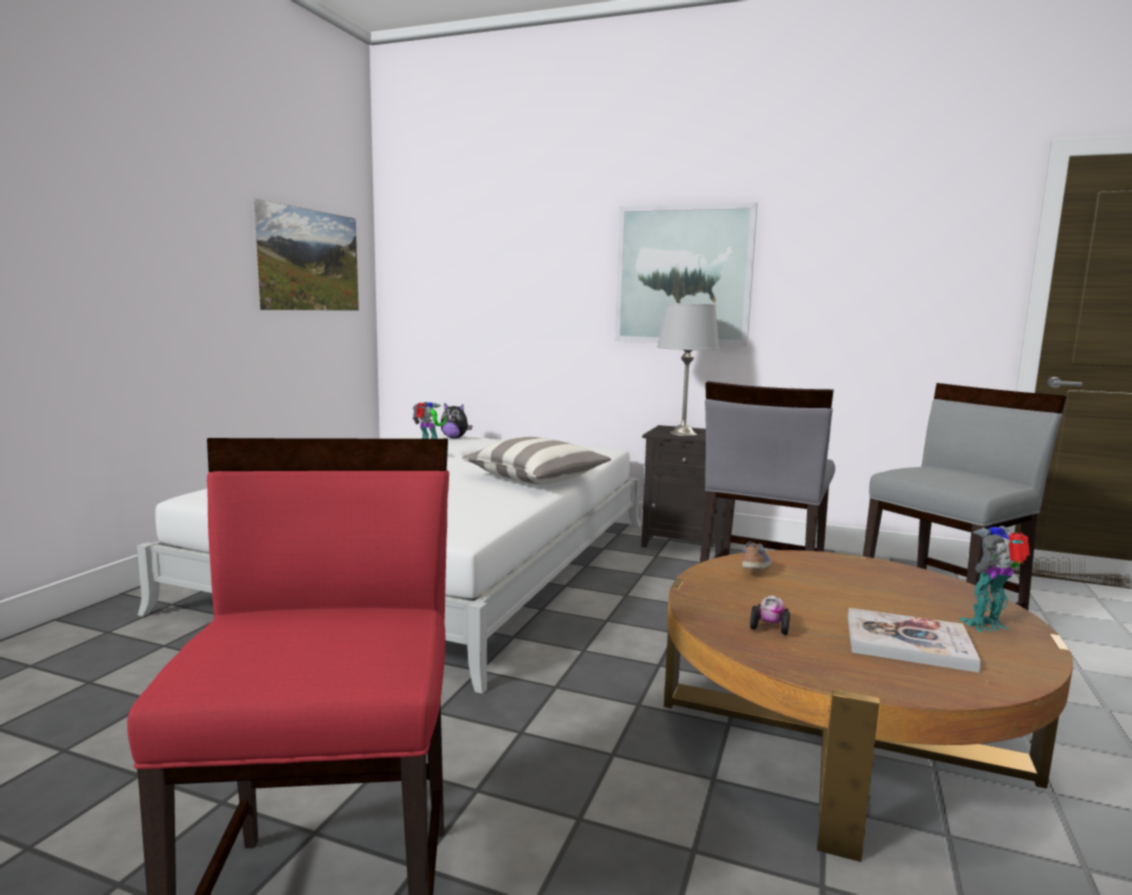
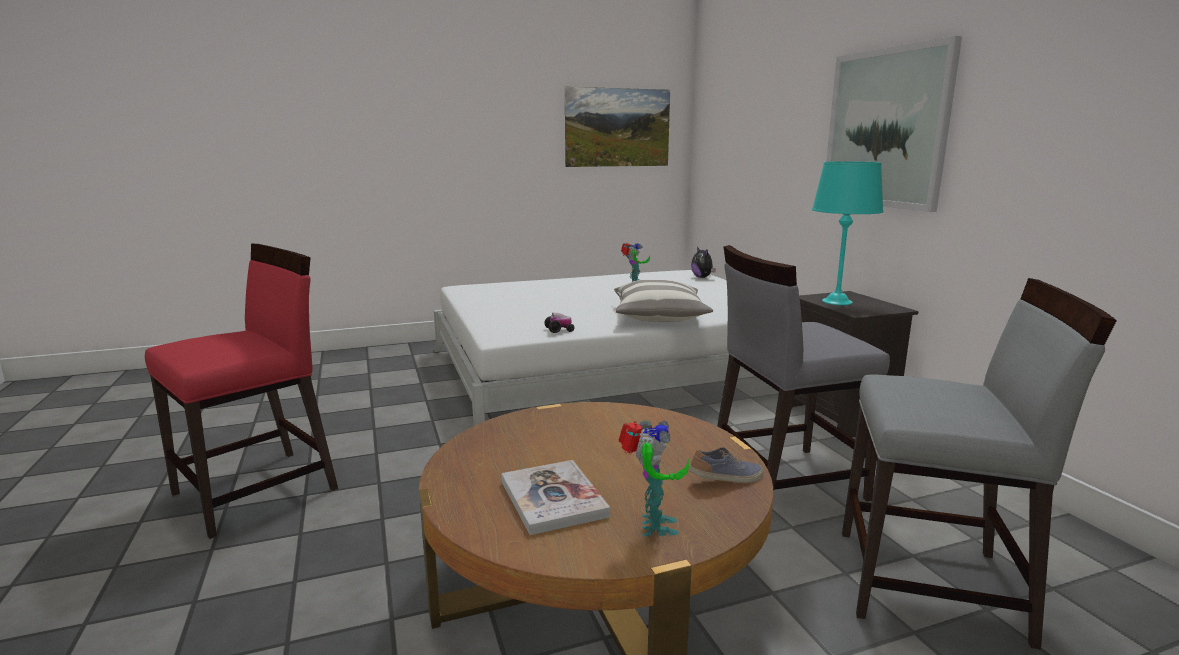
camera: 50 degrees right, 5 degrees up
grey table lamp [657,303,720,436] -> turquoise table lamp [812,161,883,305]
shoe [742,541,772,569] -> shoe moved to [689,447,763,483]
toy car [750,596,790,635] -> toy car moved to [544,312,575,333]
toy robot [959,526,1030,633] -> toy robot turned 60 degrees clockwise [618,420,689,537]

